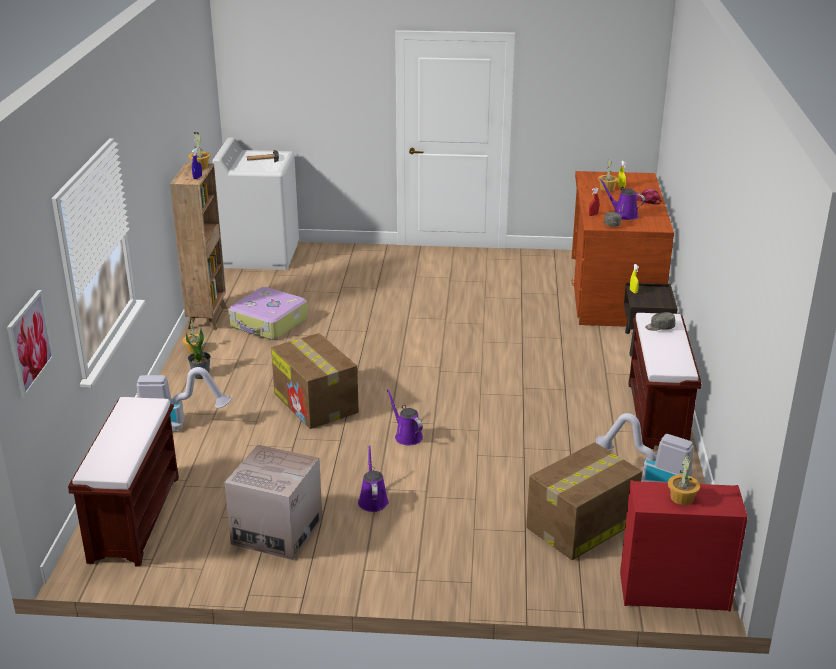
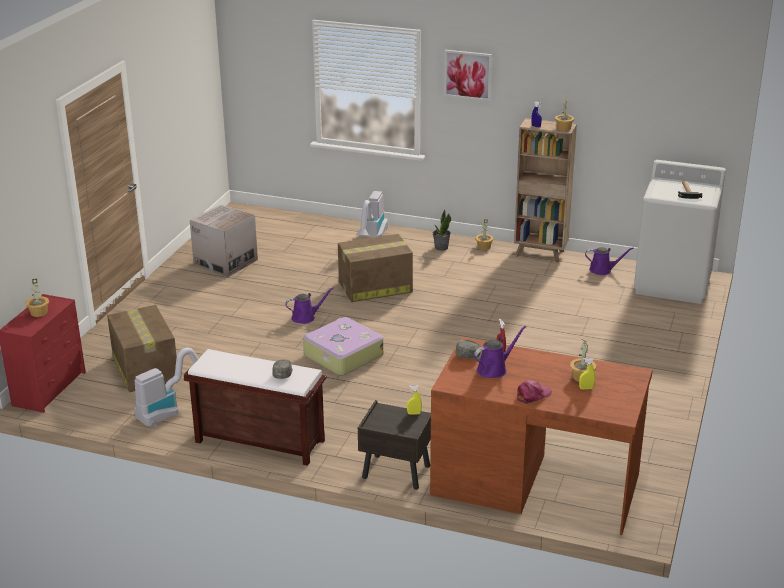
camera: 105 degrees right, 0 degrees up
picture [7,290,54,398] -> picture moved to [444,50,492,101]
brown bench [68,397,179,567] -> none
suitcase [228,287,308,340] -> suitcase moved to [303,317,384,375]
purple watering can [358,445,389,512] -> purple watering can moved to [585,247,634,275]

